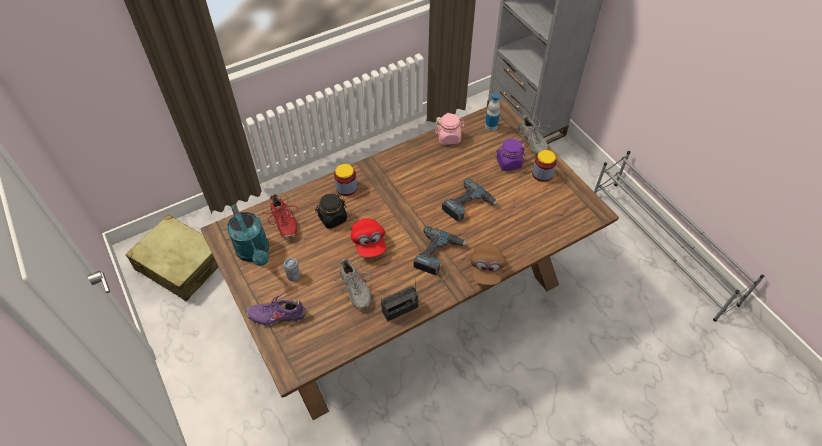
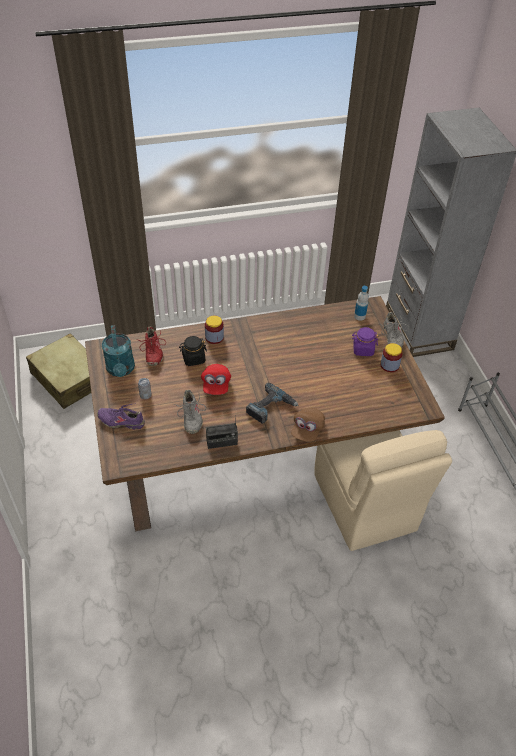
camera: 15 degrees right, 5 degrees down
pink jar [435,114,465,145] -> none
power drill [442,178,498,222] -> none
none -> beige chair [314,430,452,551]

